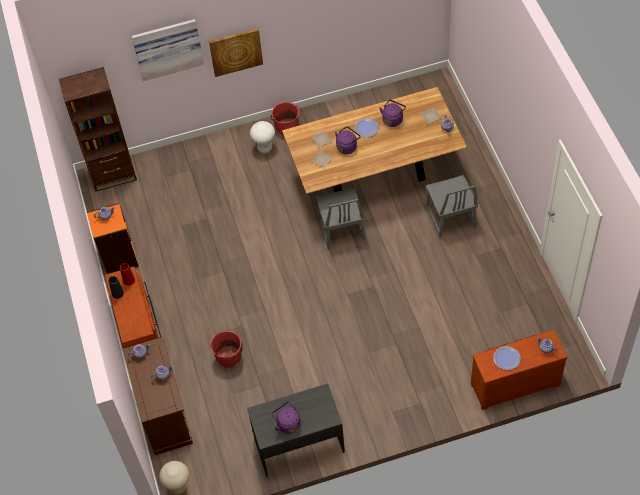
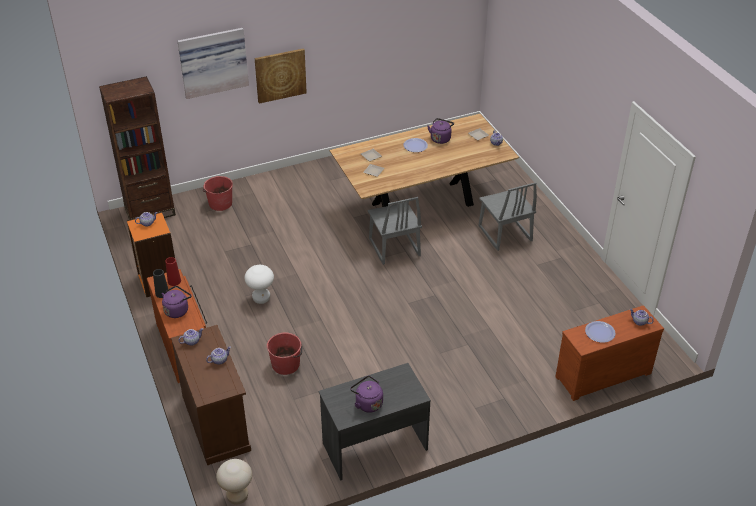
camera: 10 degrees left, 15 degrees down
white stool [250,121,275,153] -> white stool moved to [244,265,274,304]
red bucket [271,102,299,135] -> red bucket moved to [203,176,233,211]
purple kettle [335,126,361,154] -> purple kettle moved to [162,286,191,318]

